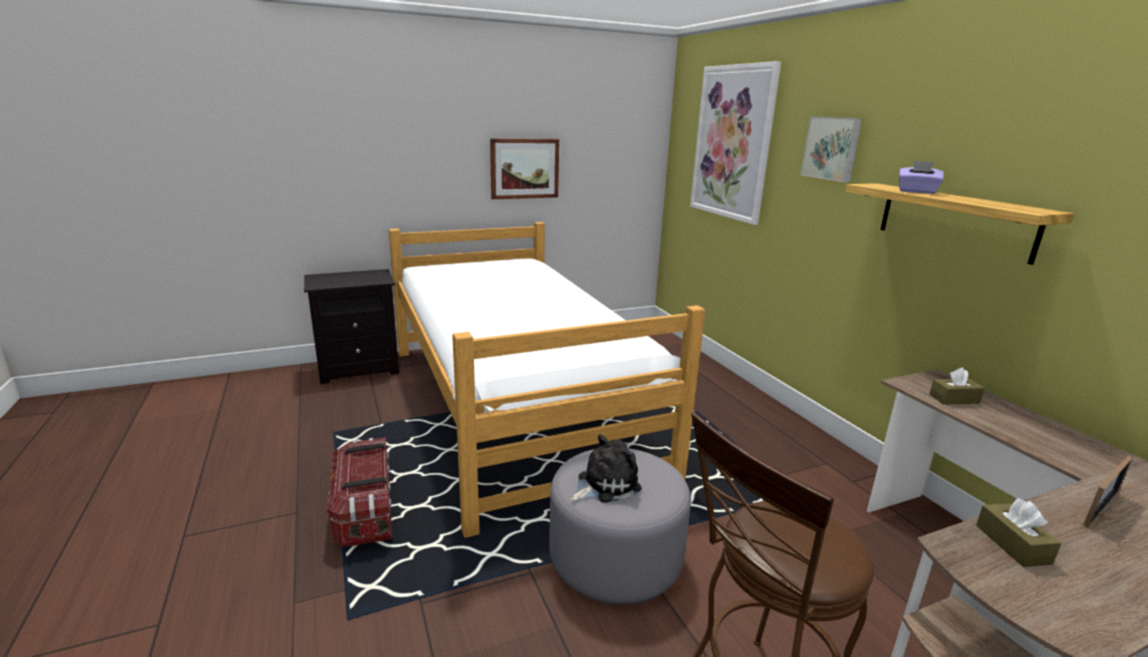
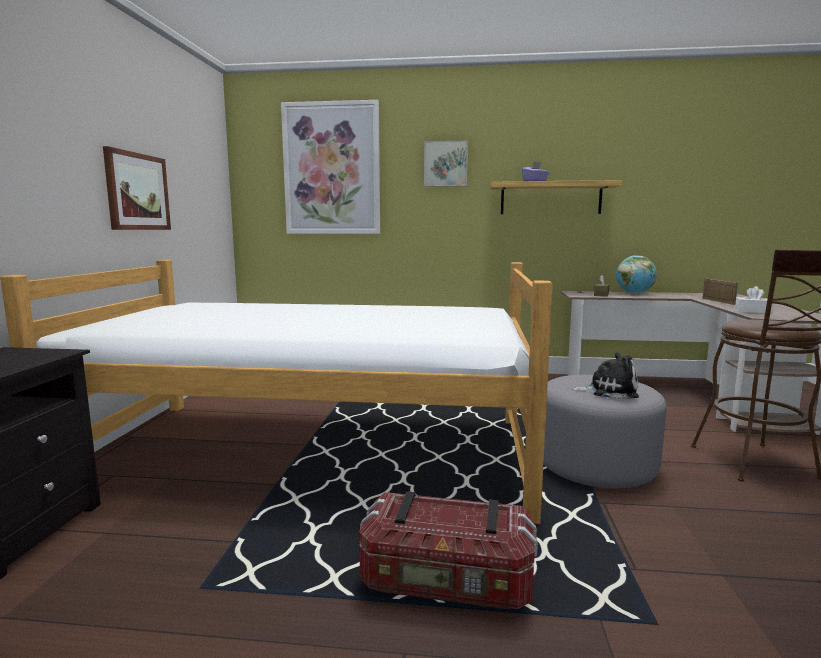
camera: 60 degrees left, 10 degrees down
plush toy [570,434,642,503] -> plush toy turned 105 degrees clockwise [572,352,639,399]
brown tissue box [976,498,1061,567] -> white tissue box [735,286,774,314]
none -> globe [616,255,657,294]

